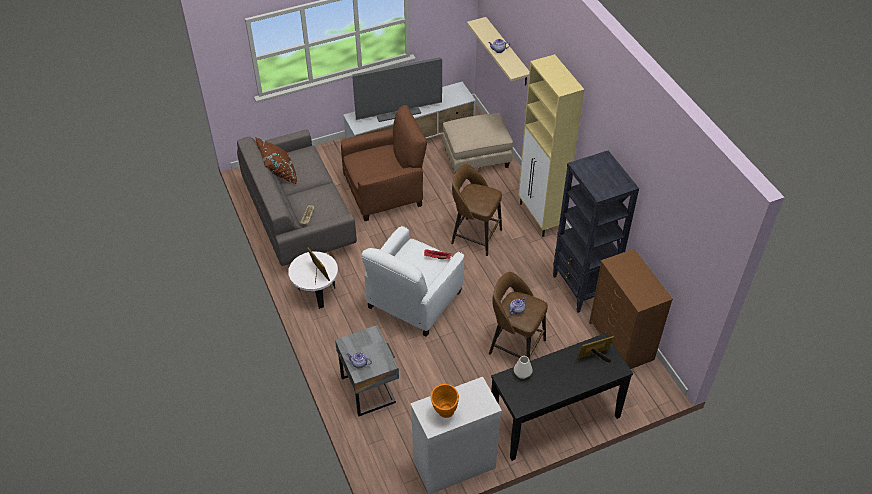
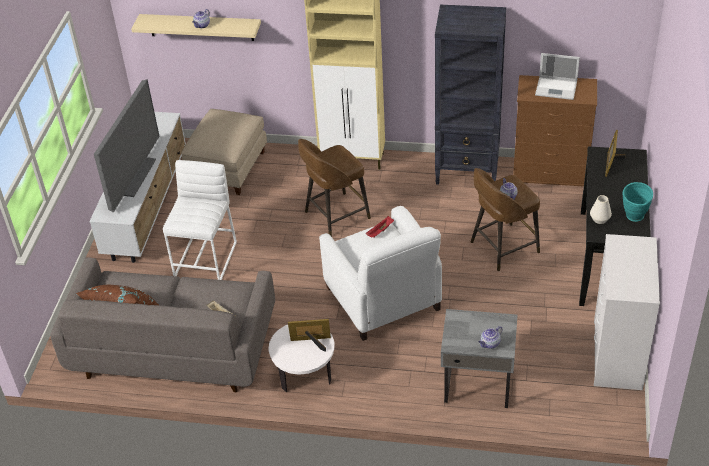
camera: 55 degrees left, 5 degrees down
brown armchair [341,105,427,221] -> white stool [163,160,237,280]
orange vase [431,384,459,418] -> none
none -> laptop [535,53,580,100]
none -> turquoise vase [623,182,653,222]

